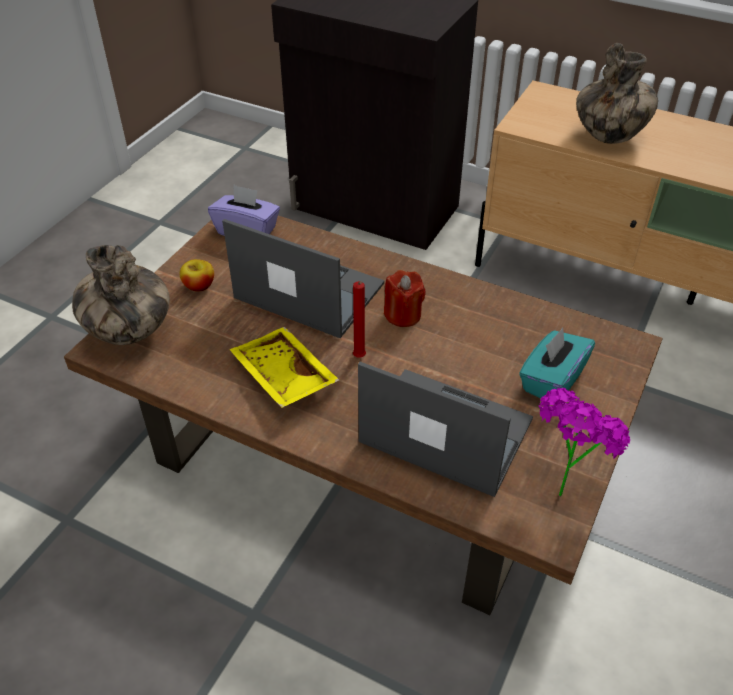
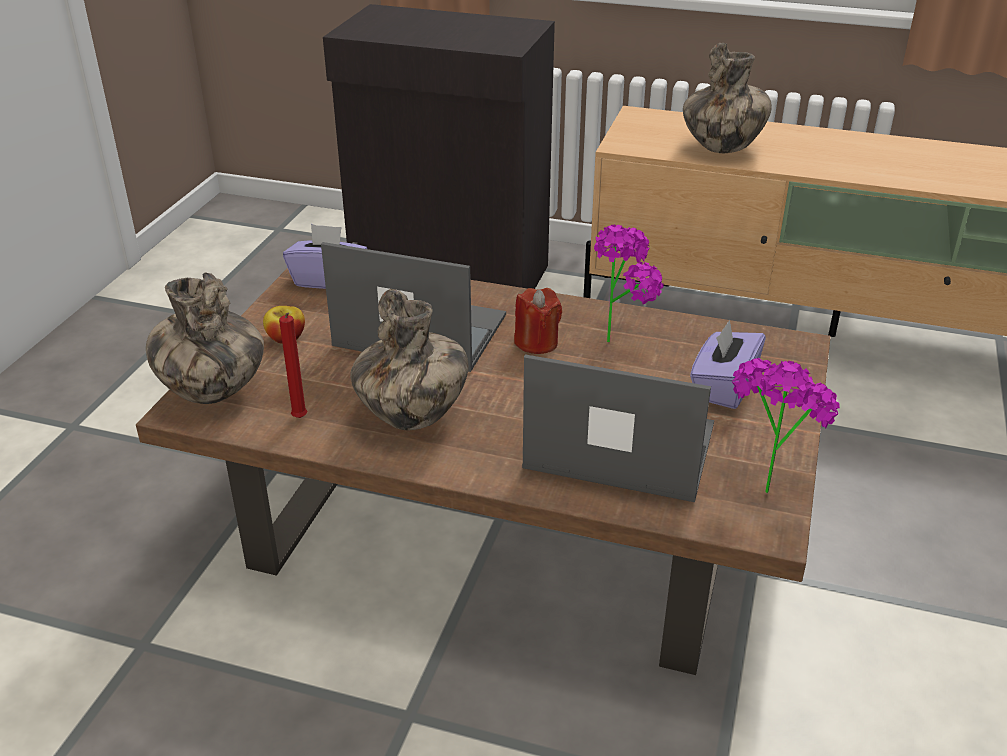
camera: 10 degrees left, 10 degrees down
yellow tray [229,327,339,408] -> vase [350,289,468,430]
red candle [353,281,366,358] -> red candle moved to [279,313,307,418]
turquoise tissue box [519,328,595,399] -> purple tissue box [690,319,766,409]
none -> potted plant [594,224,664,342]

